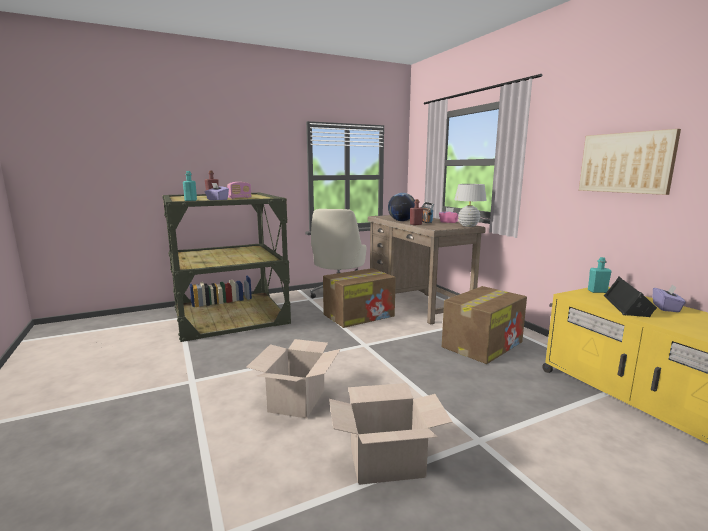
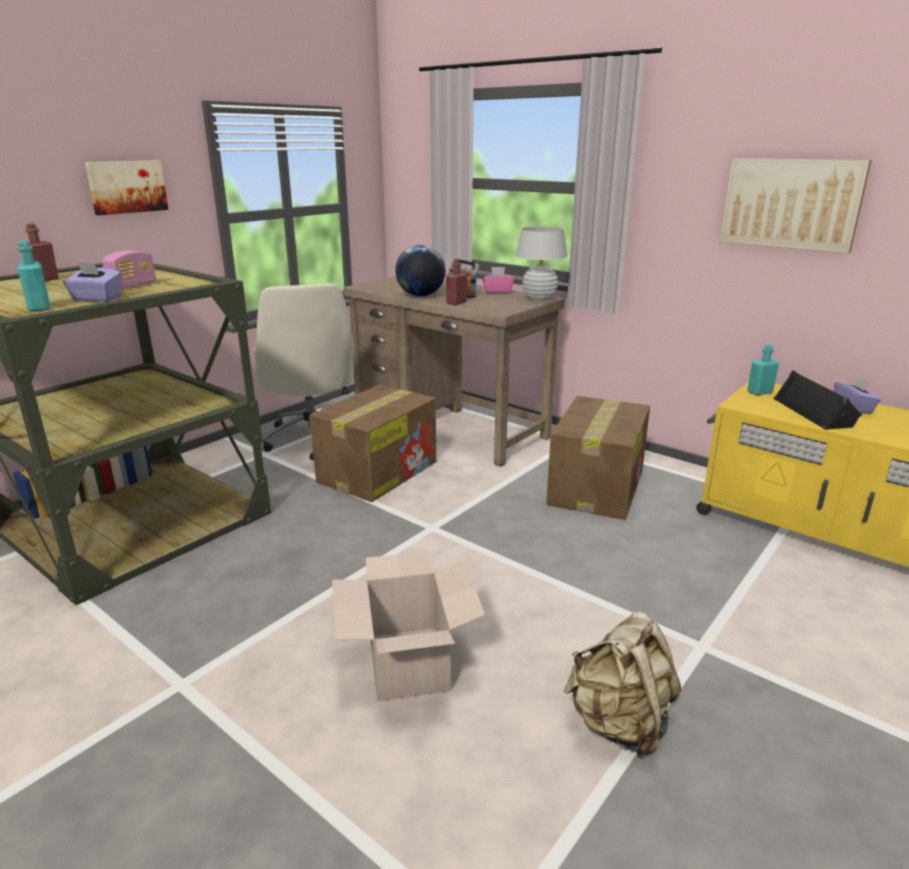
camera: 25 degrees left, 10 degrees up
cardboard box [329,383,452,485] -> beige backpack [564,611,681,758]
none -> picture [85,160,169,215]

